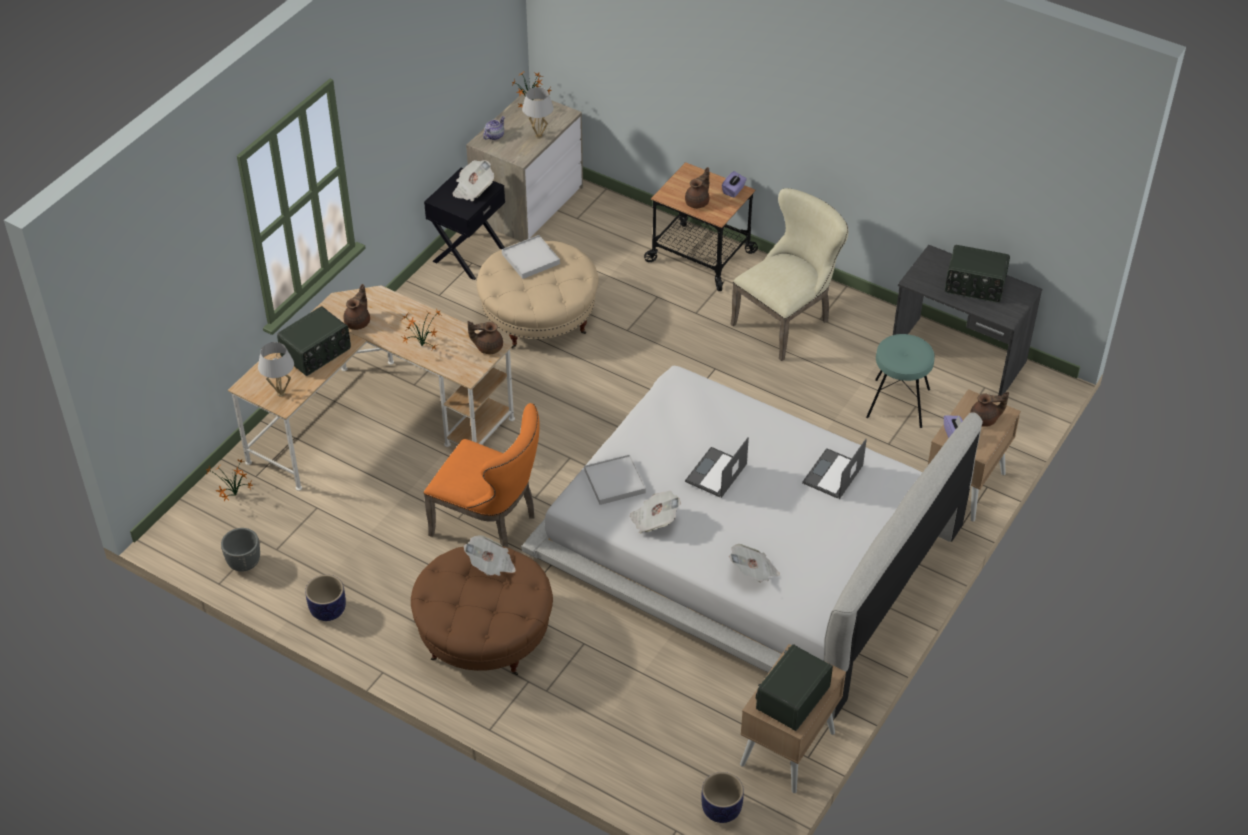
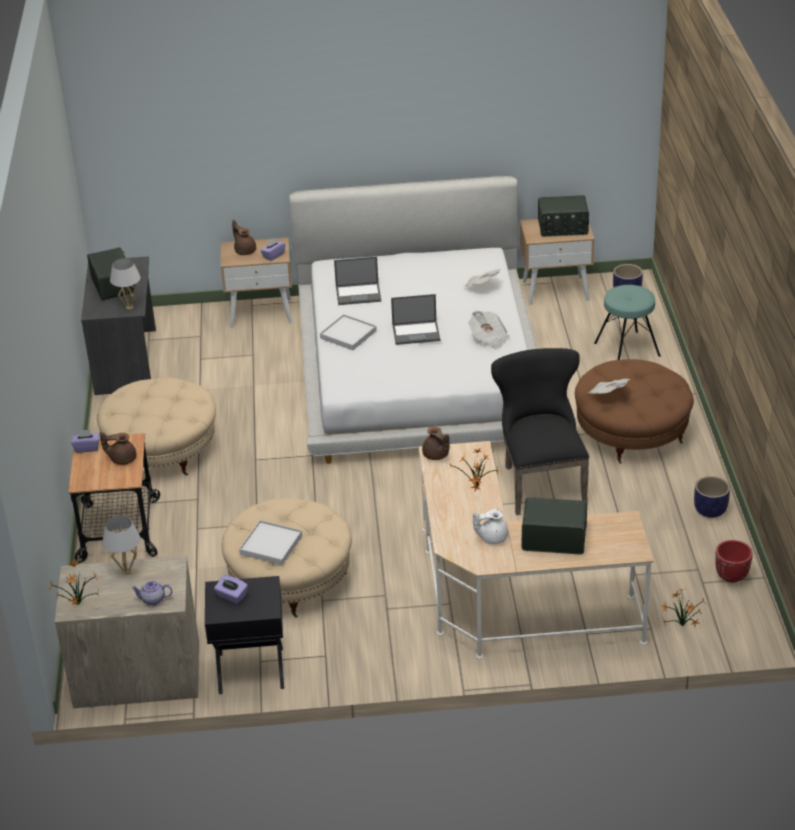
camera: 125 degrees left, 10 degrees down
grey planter [221,528,260,572] -> red planter [715,540,753,583]
white table lamp [258,342,294,396] -> white table lamp moved to [110,259,140,310]
brown teapot [344,284,370,330] -> white teapot [473,509,508,544]
orange chair [424,403,540,547] -> black chair [491,348,589,515]
newspaper [452,160,494,201] -> purple tissue box [214,575,248,604]
white tray [584,454,646,505] -> white tray moved to [320,314,377,350]
beige chair [730,188,848,361] -> beige ottoman [97,378,216,475]
turquoise stool [866,334,935,428] -> turquoise stool moved to [594,285,661,360]

